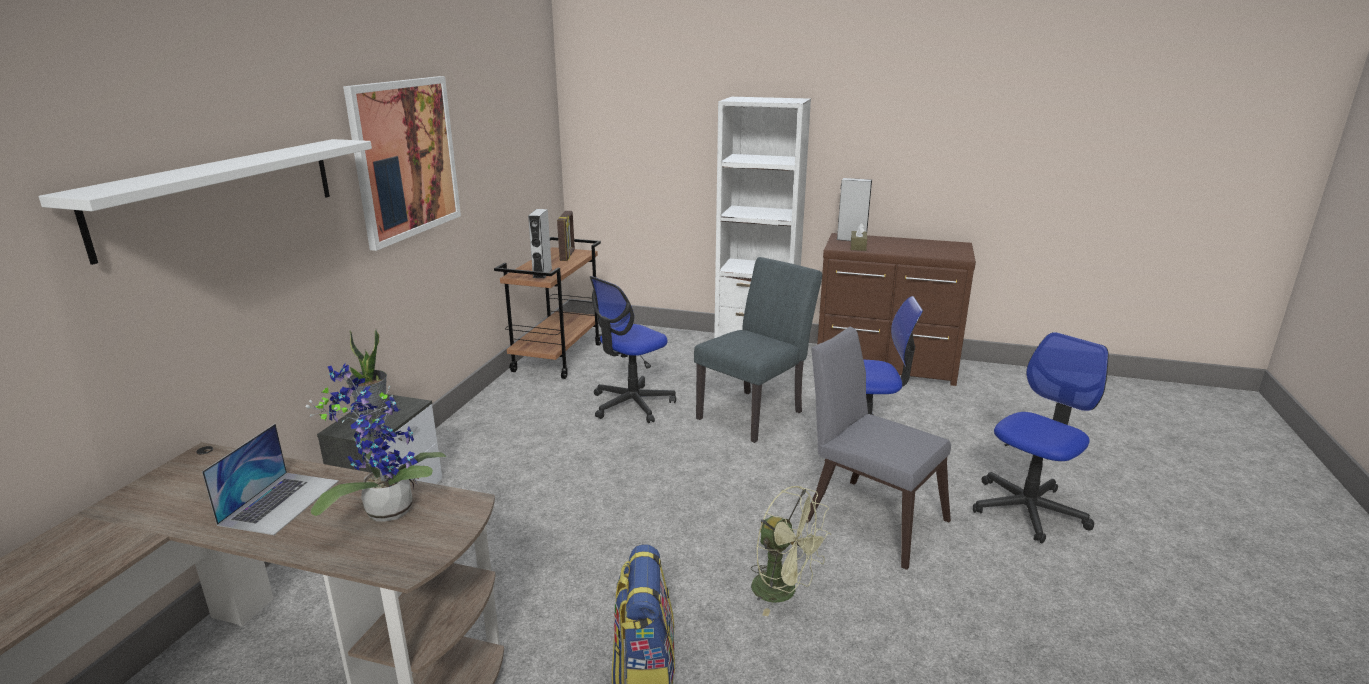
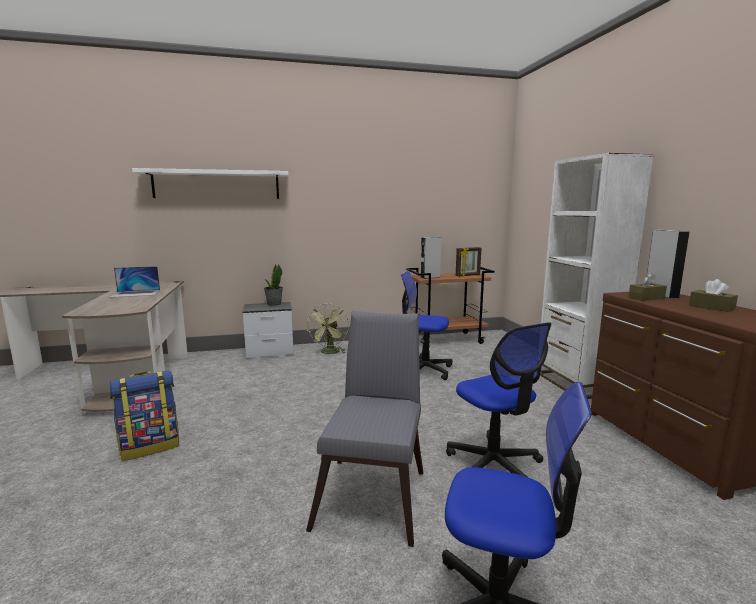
camera: 60 degrees right, 10 degrees down
potted plant [306,363,447,522] -> none
picture [343,76,461,251] -> none
grey chair [694,257,822,443] -> none
green fan [751,486,831,616] -> green fan moved to [306,303,349,354]
none -> brown tissue box [689,279,738,312]

